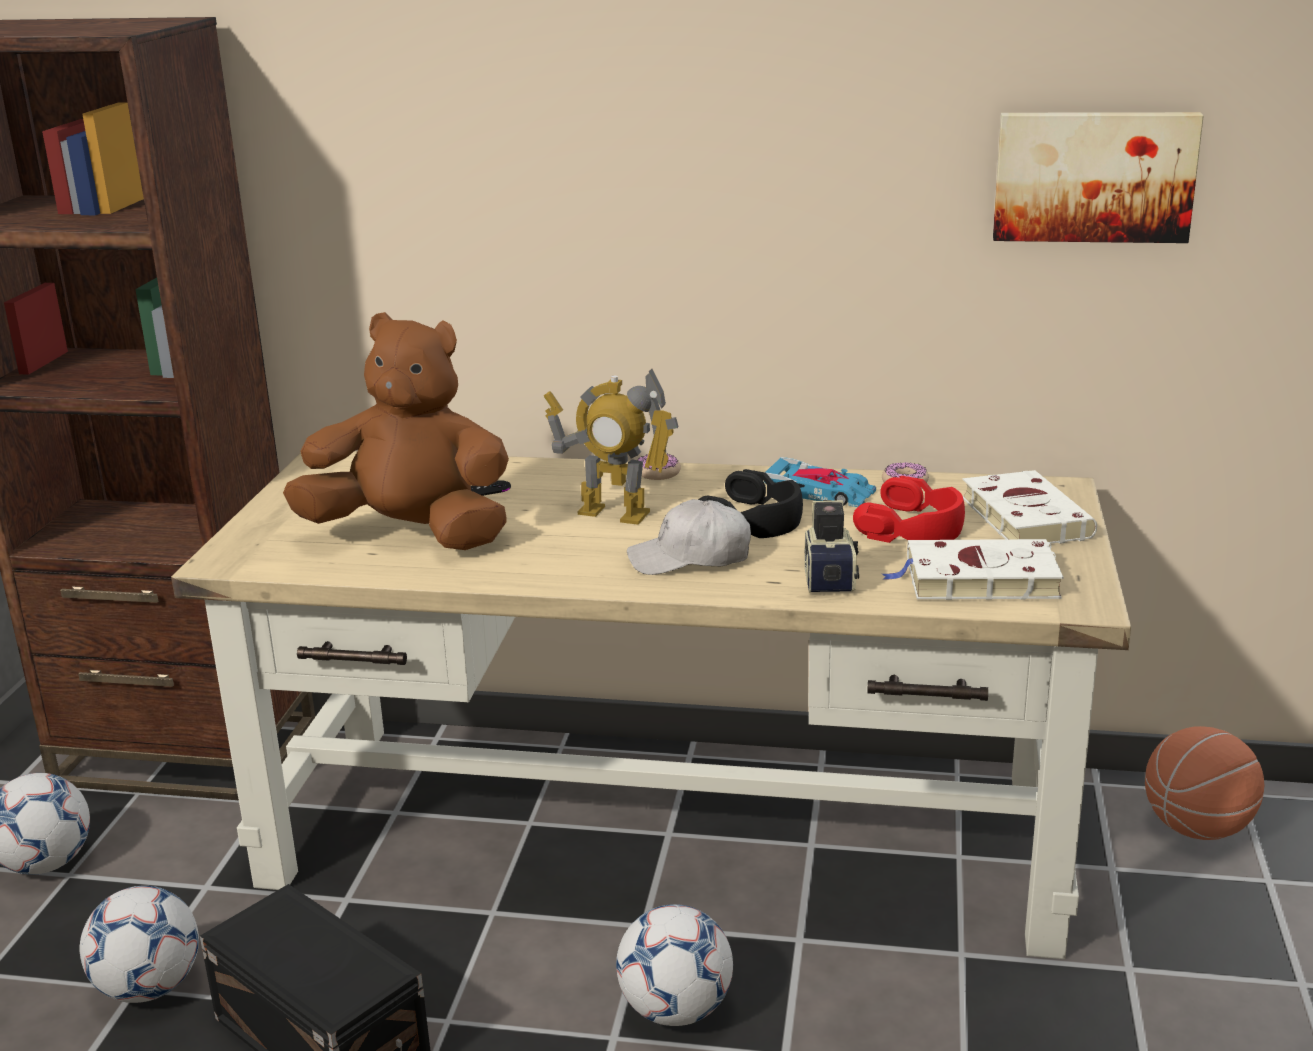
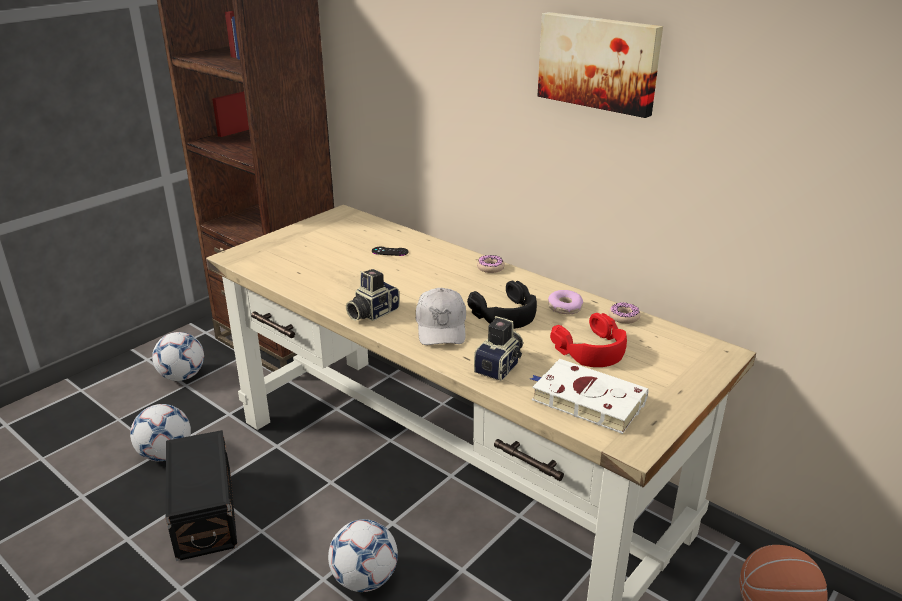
camera: 30 degrees right, 5 degrees up
brown plush toy [283,312,509,550] -> none
toy robot [544,369,679,525] -> none
white cap [627,499,751,575] -> white cap turned 120 degrees counterclockwise [415,288,466,345]
toy car [764,457,876,507] -> donut [548,290,583,314]
white book [963,470,1097,544] -> none
picture [993,112,1204,243] -> picture moved to [537,12,663,118]
none -> camera [346,269,400,321]

